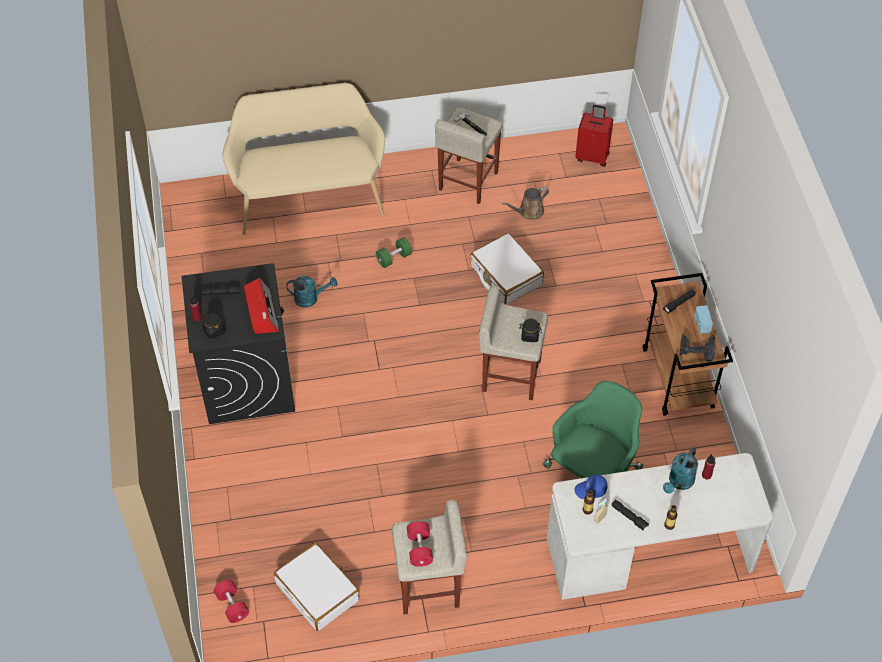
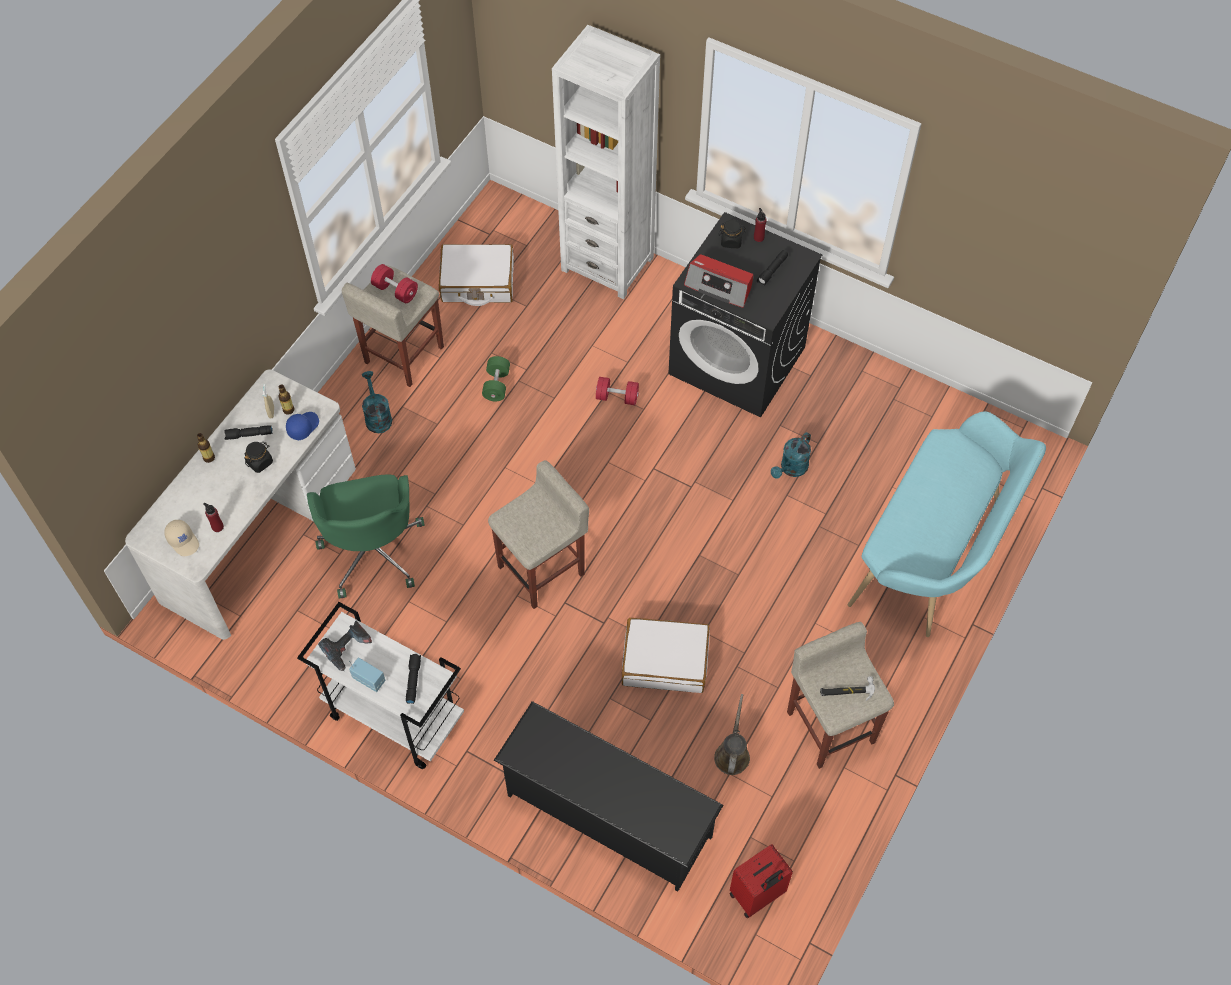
camera: 130 degrees right, 5 degrees up
red dumbbell [214,580,249,623] -> red dumbbell moved to [596,377,639,405]
beige bench [223,83,385,235] -> turquoise bench [848,411,1046,637]
green dumbbell [376,237,412,268] -> green dumbbell moved to [482,356,510,401]
black jar [519,318,542,342] -> black jar moved to [244,442,273,473]
brown cart [643,273,733,416] -> white cart [297,602,464,769]
turquoise watering can [663,447,698,493] -> turquoise watering can moved to [362,371,392,433]
none -> beige cap [164,520,199,556]
none -> black shoe rack [494,701,723,892]
none -> white bookcase [552,25,660,299]

